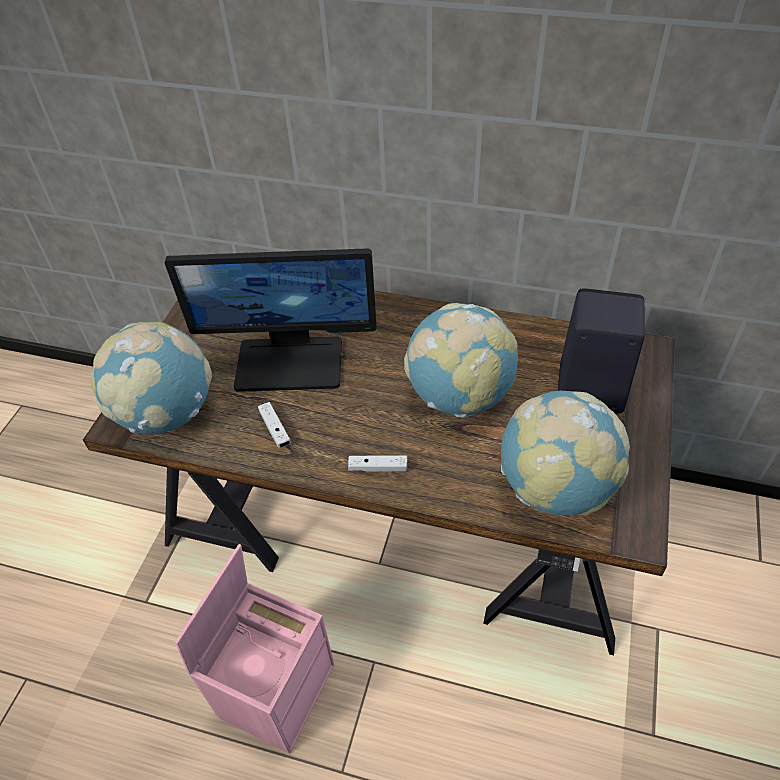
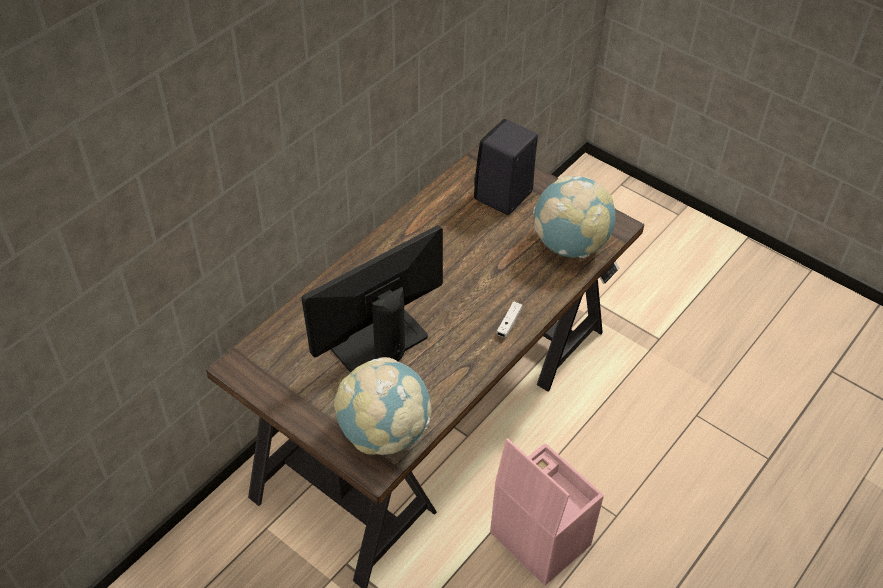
camera: 70 degrees left, 0 degrees up
monitor [165,248,376,392] -> monitor turned 150 degrees counterclockwise [301,225,443,373]
white game controller [258,402,291,448] -> none
globe [404,303,518,418] -> none

